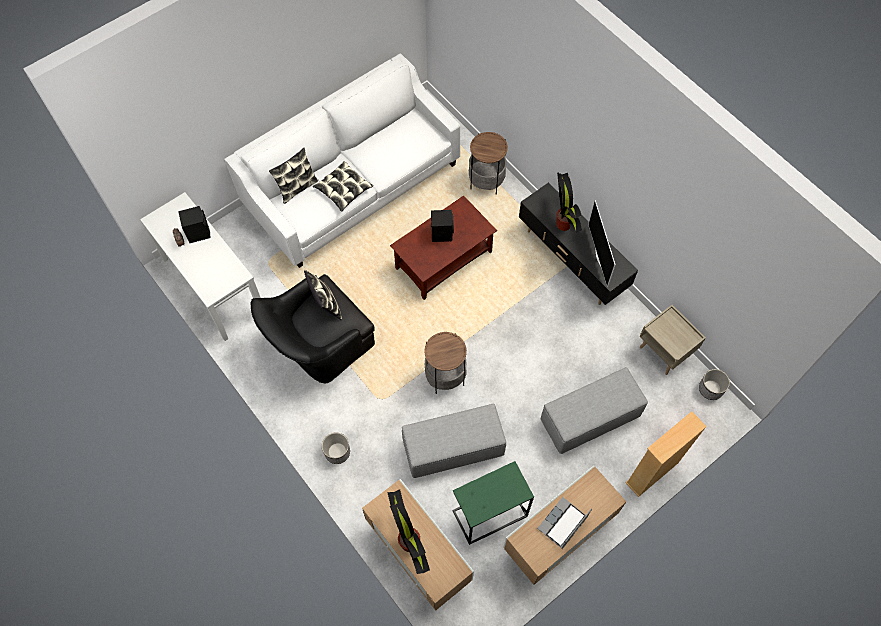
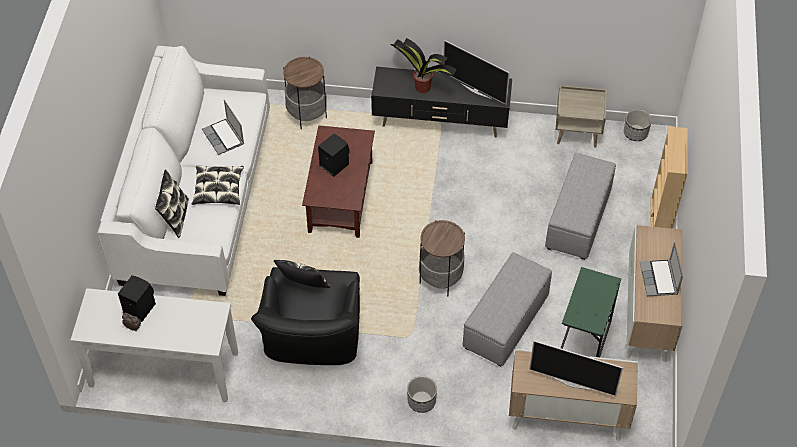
camera: 45 degrees left, 10 degrees down
potted plant [387,489,430,574] -> television [529,340,623,396]
none -> laptop [202,100,244,155]

